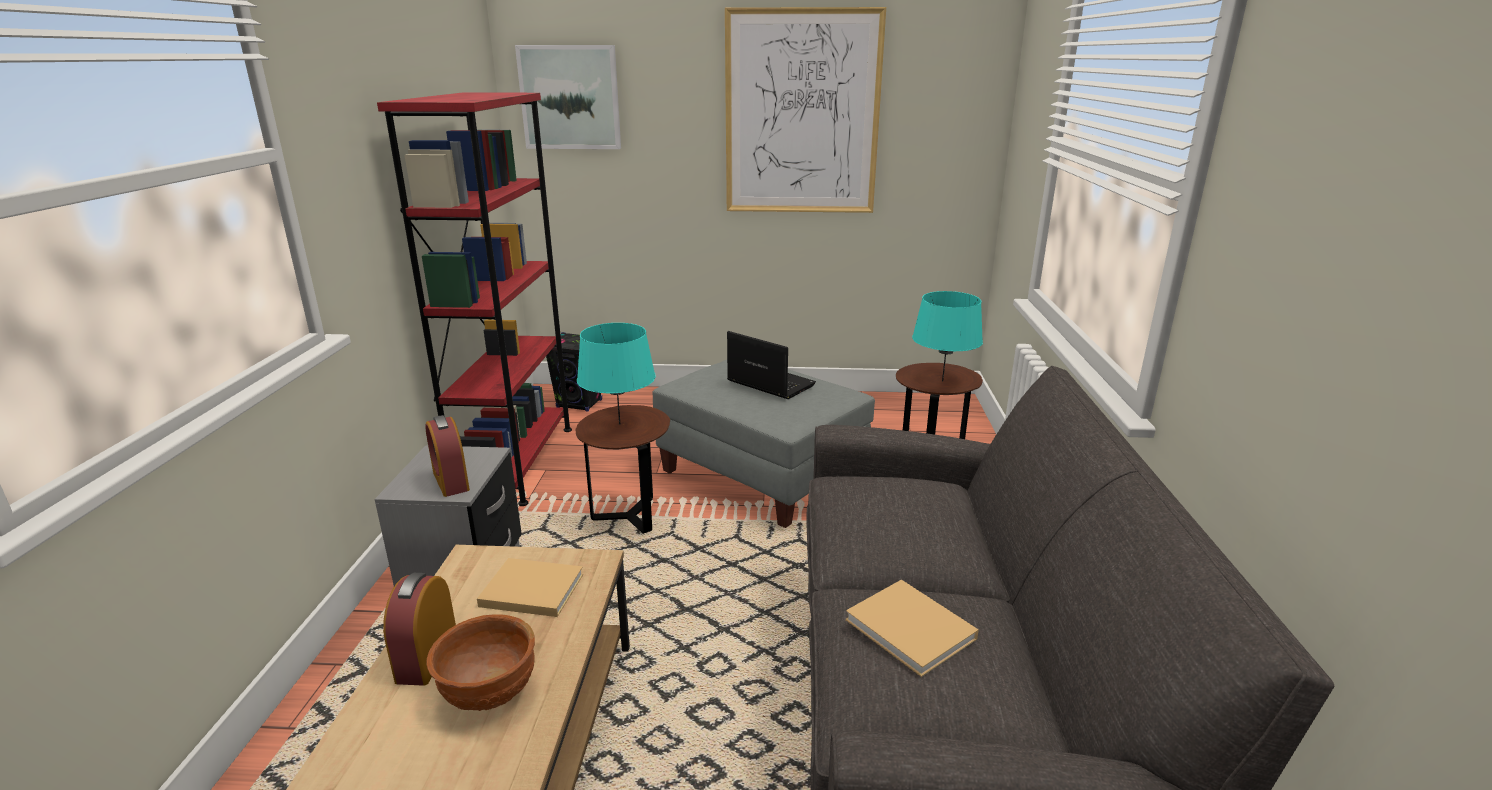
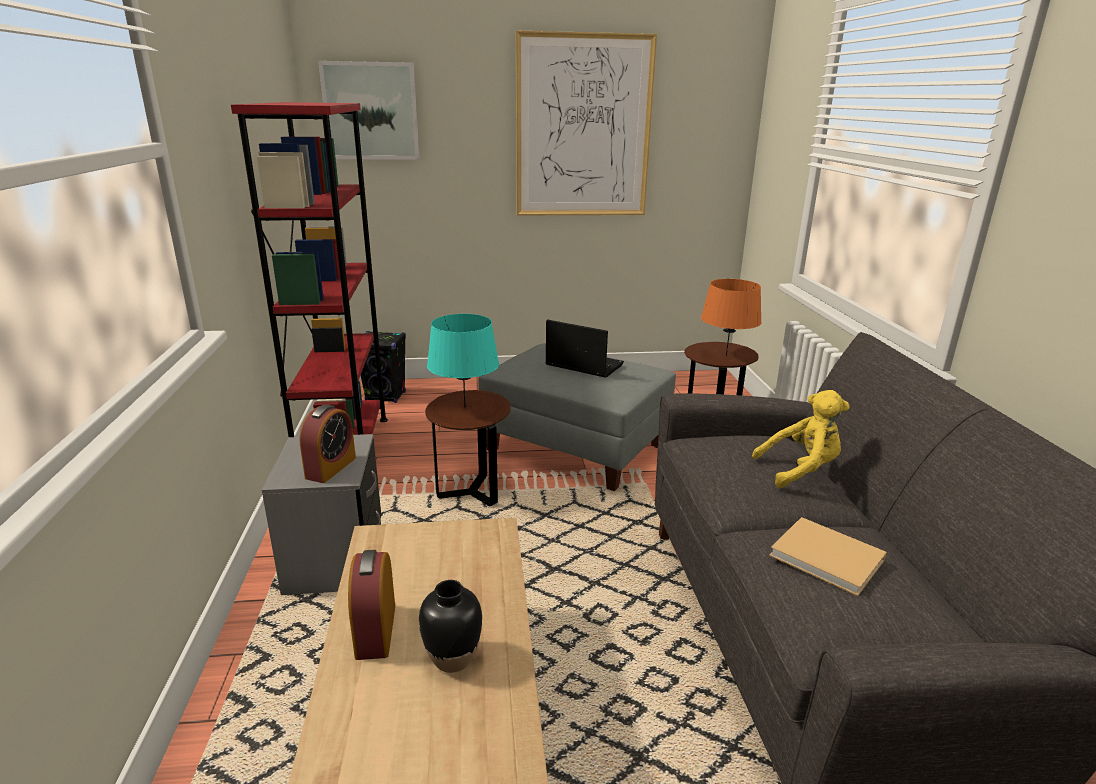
camera: 10 degrees left, 0 degrees up
alarm clock [425,415,470,497] -> alarm clock turned 120 degrees counterclockwise [299,405,356,483]
brown bowl [426,614,535,711] -> black vase [419,580,482,673]
beige book [477,558,583,617] -> none
turquoise table lamp [912,291,983,381] -> orange table lamp [701,279,762,357]
none -> yellow plush toy [752,390,850,488]

